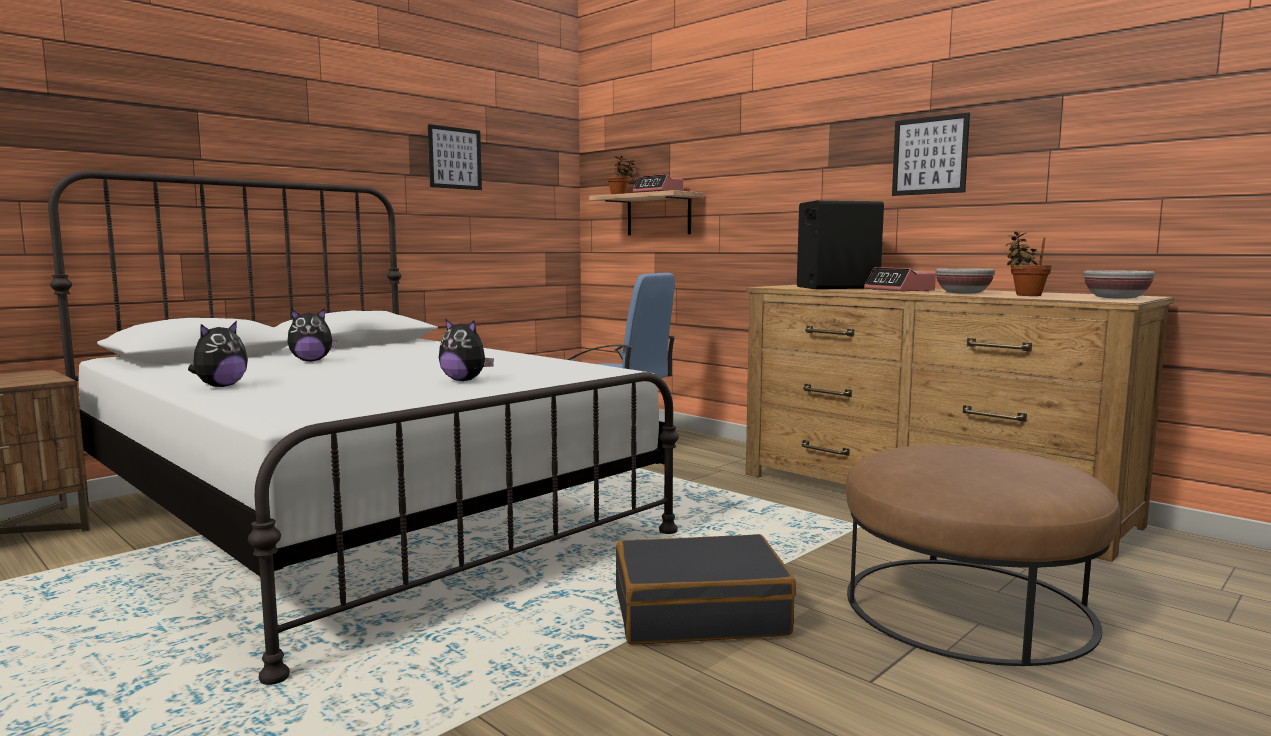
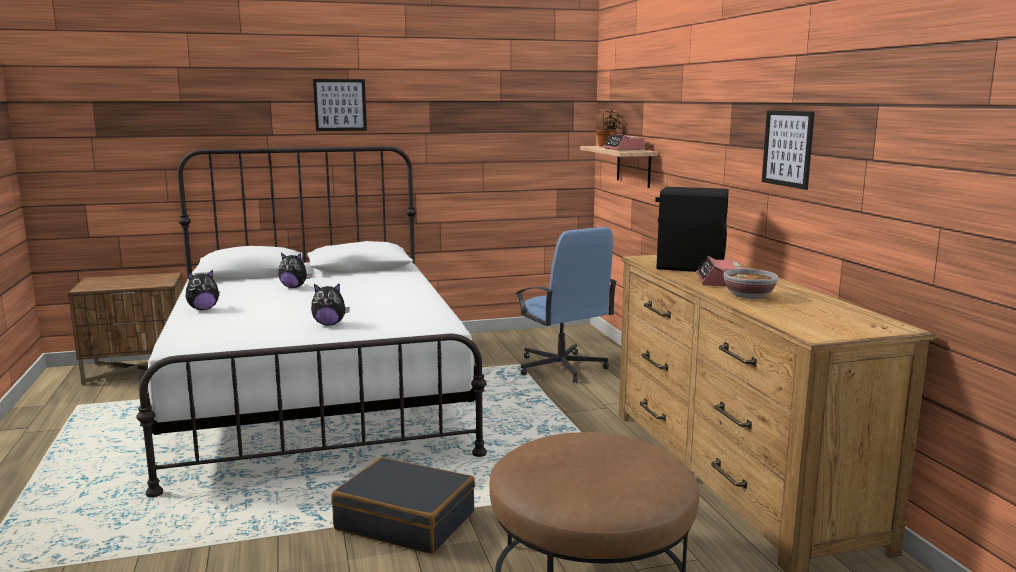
camera: 30 degrees right, 5 degrees up
picture [428,124,482,190] -> picture moved to [313,79,367,131]
plush toy [439,319,494,381] -> plush toy turned 60 degrees counterclockwise [311,283,350,325]
potted plant [1005,232,1052,296] -> none
bowl [1083,270,1155,299] -> none

